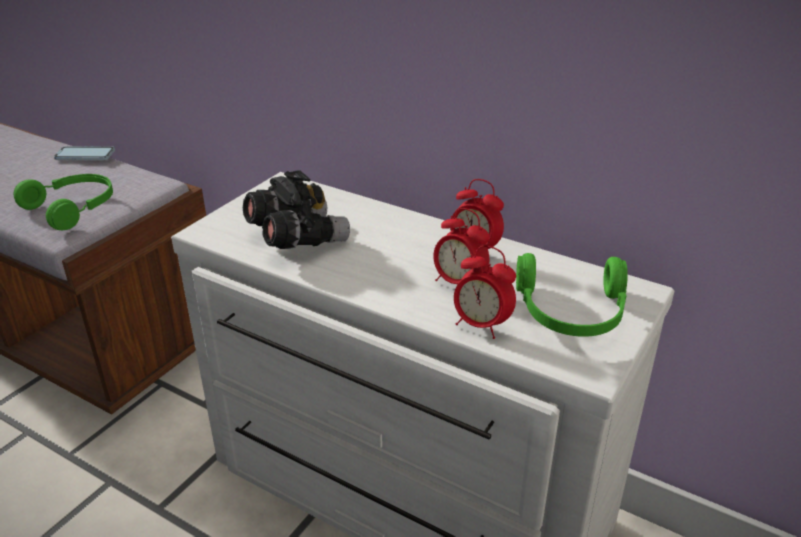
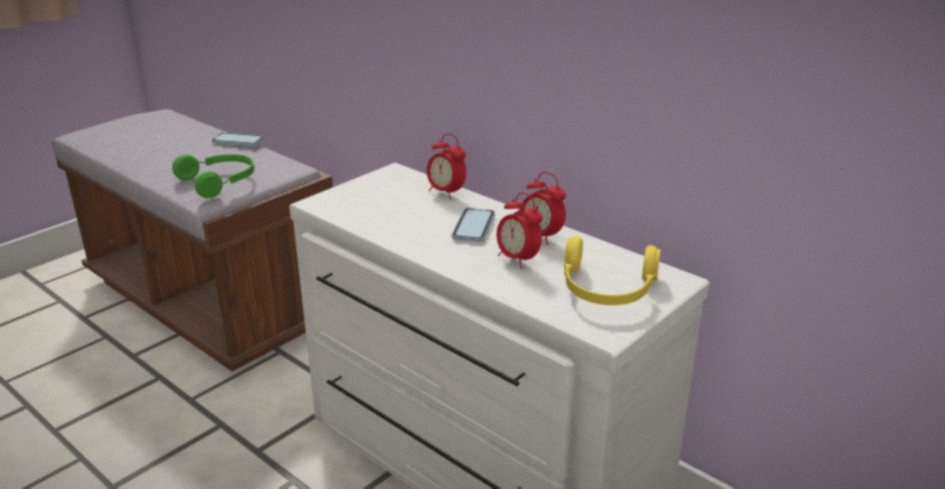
camera: 10 degrees right, 5 degrees down
black binoculars [243,170,350,249] -> none
alarm clock [454,246,516,339] -> alarm clock moved to [427,134,466,199]
green headphones [516,253,628,337] -> yellow headphones [564,236,661,305]
none -> phone [452,208,495,242]

